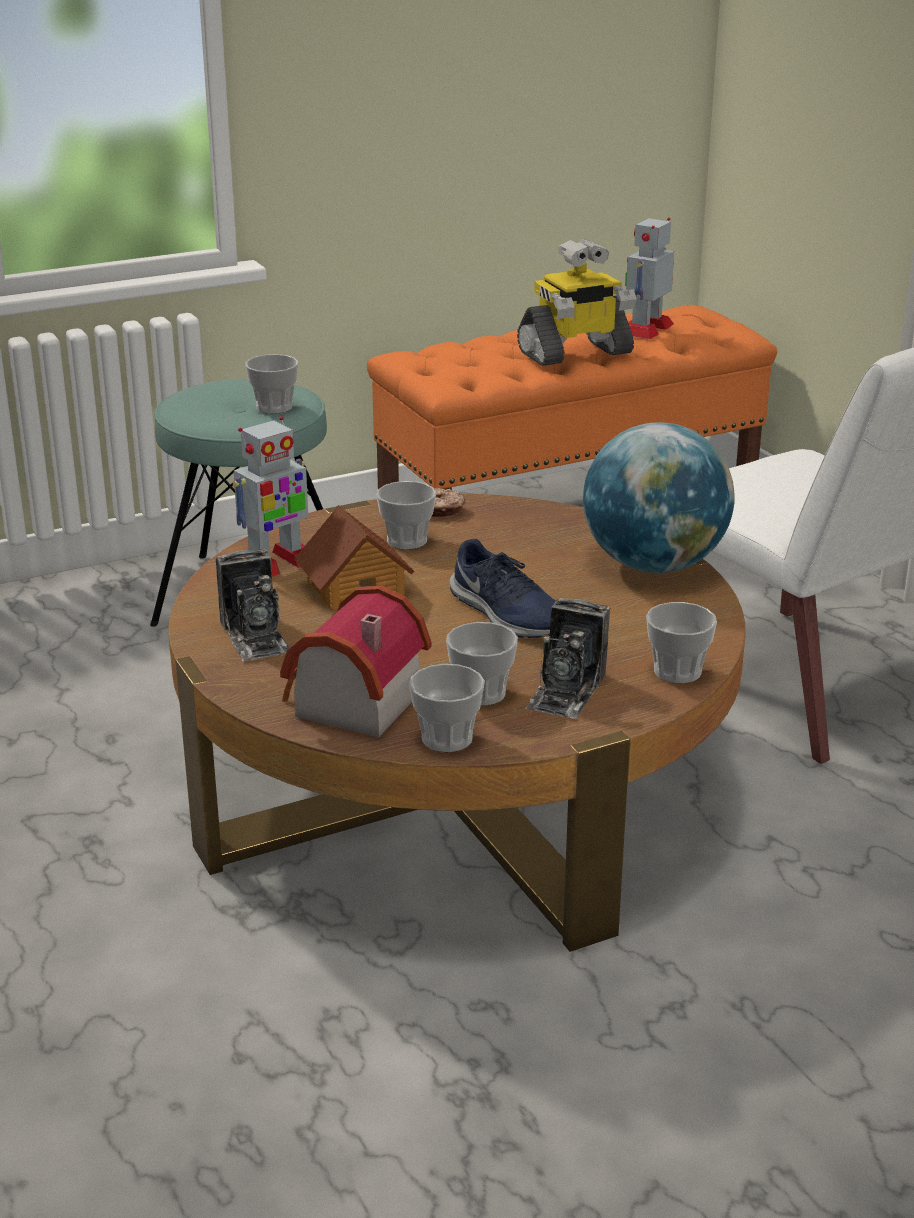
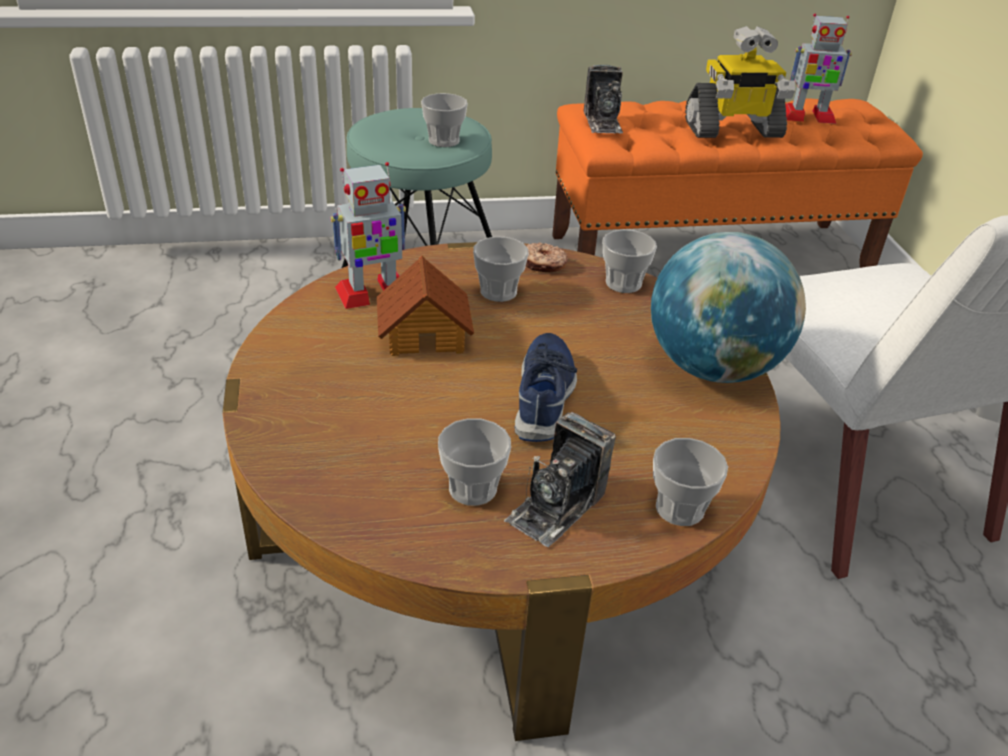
camera: 15 degrees right, 10 degrees up
camera [216,549,289,662] -> camera moved to [584,65,623,133]
toy house [280,586,432,737] -> none
cup [409,664,485,752] -> cup moved to [602,230,657,293]
blue shoe [450,539,555,638] -> blue shoe turned 150 degrees counterclockwise [515,333,577,442]
toy robot [625,217,674,339] -> toy robot turned 135 degrees counterclockwise [785,14,852,124]

